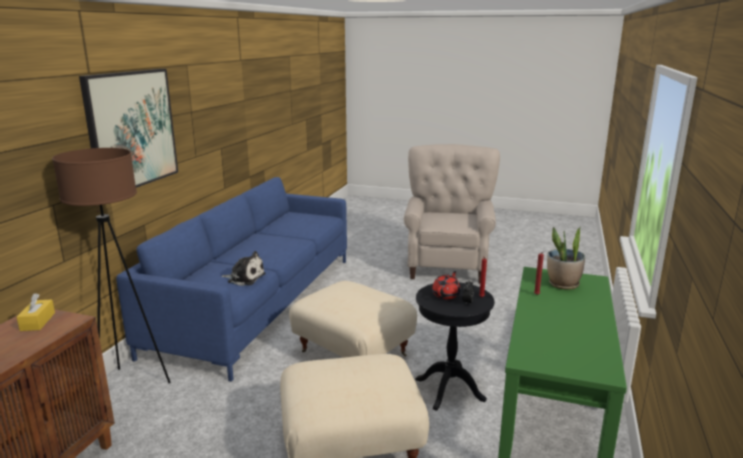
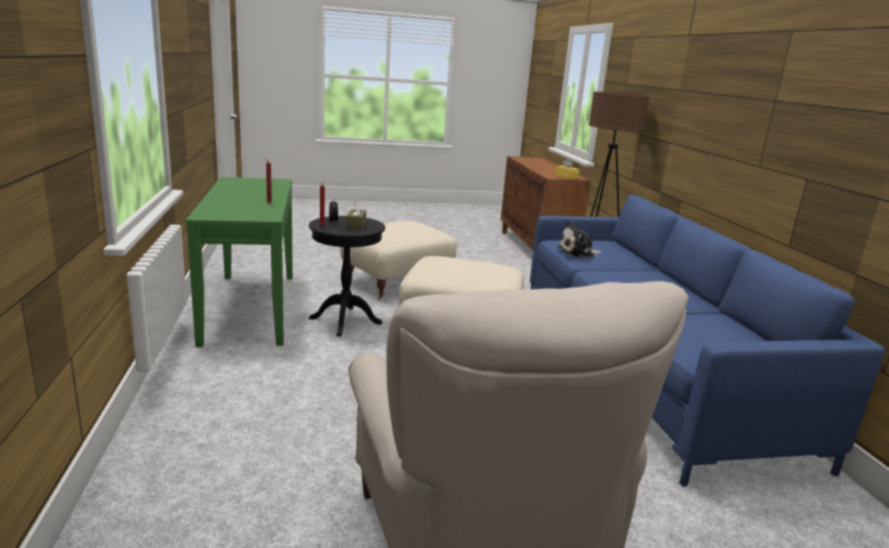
camera: 150 degrees right, 0 degrees up
picture [79,69,178,188] -> none
red teapot [432,271,461,299] -> brown tissue box [346,201,366,230]
potted plant [547,227,585,290] -> none

